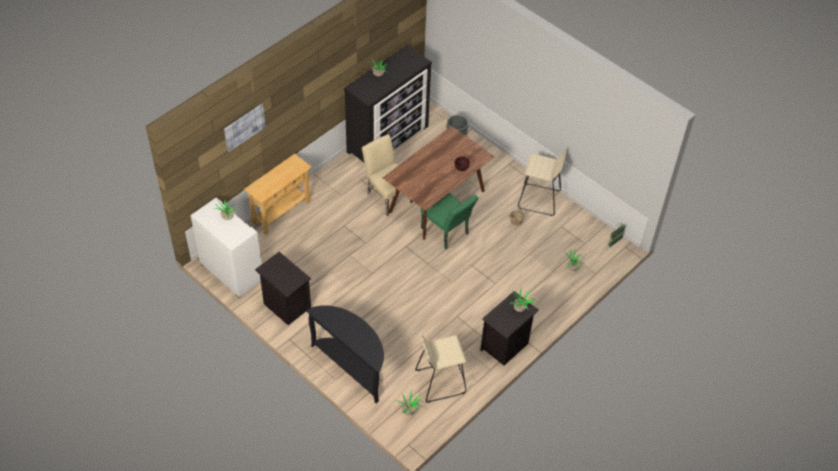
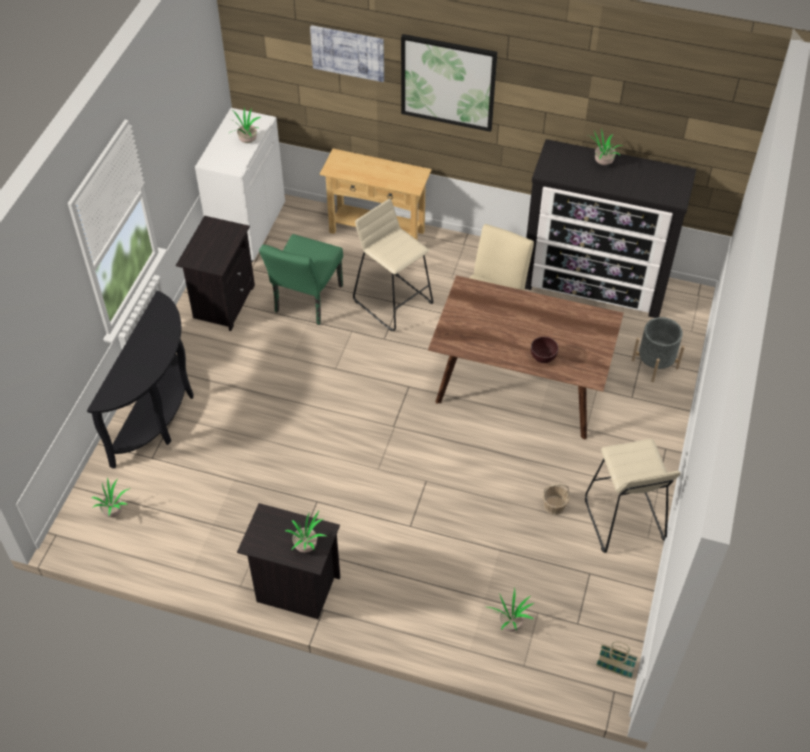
camera: 65 degrees right, 0 degrees up
beige stool [415,332,467,403] -> beige stool moved to [353,199,433,331]
green chair [421,193,478,249] -> green chair moved to [259,234,343,325]
none -> picture [401,34,497,132]

